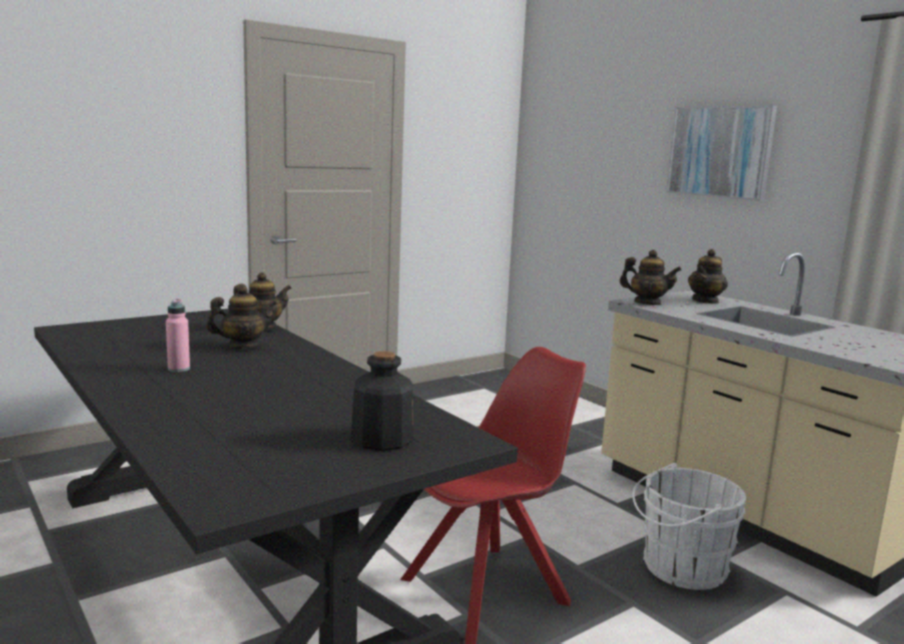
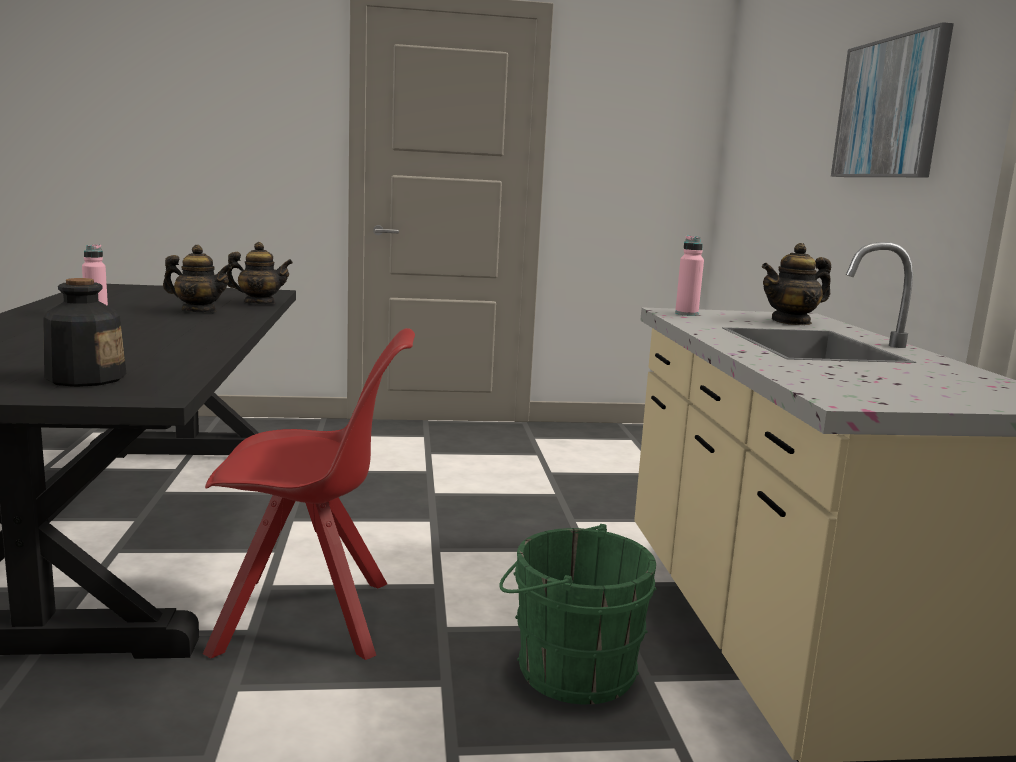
camera: 30 degrees right, 0 degrees up
teapot [620,250,681,305] -> pink bottle [675,236,704,316]
white bucket [632,463,746,590] -> green bucket [499,524,656,704]

